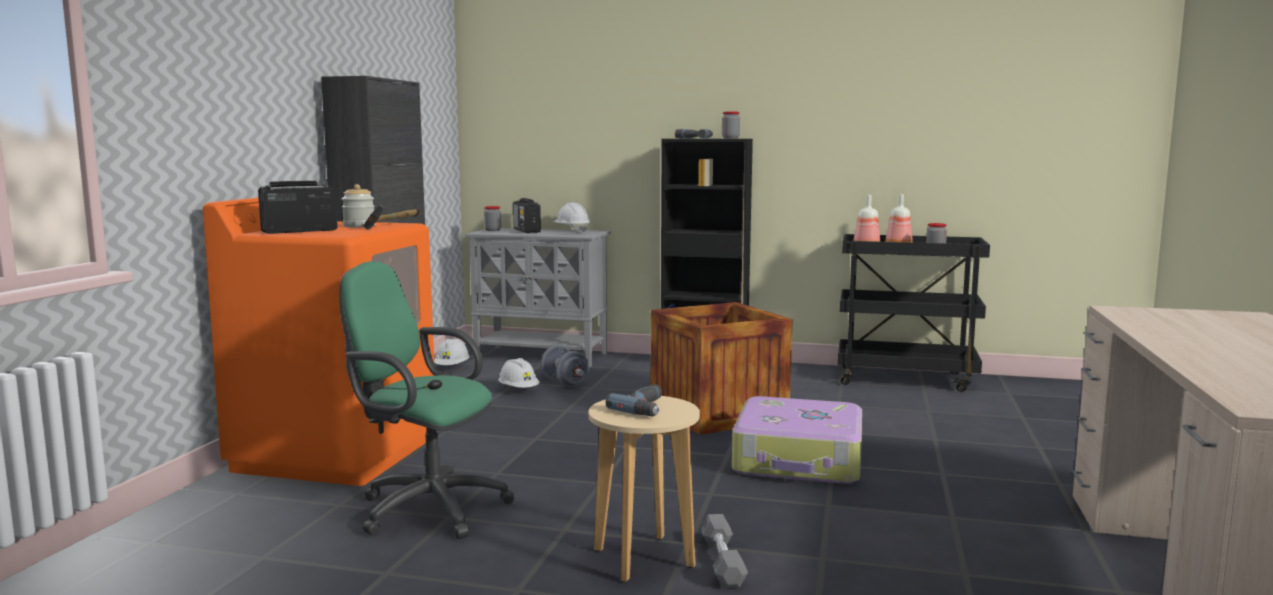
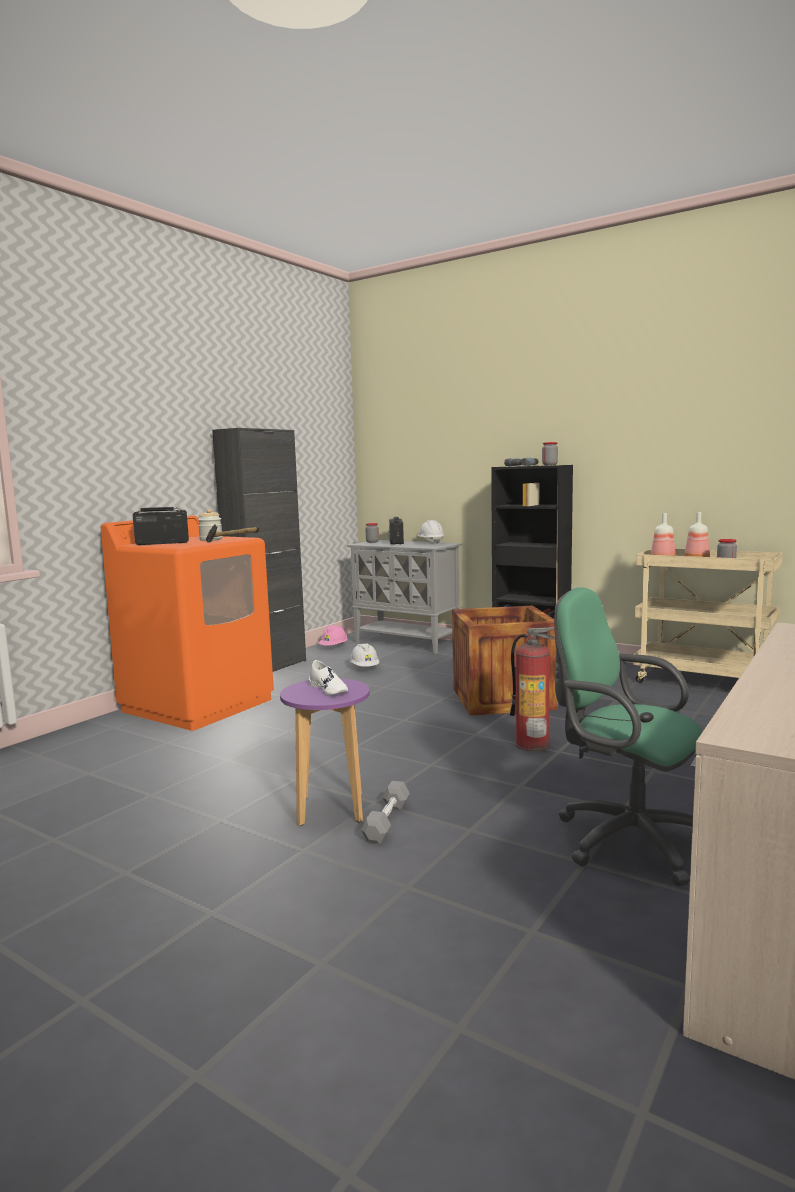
camera: 20 degrees right, 0 degrees up
green office chair [339,261,515,539] -> green office chair moved to [554,587,702,886]
white hard hat [434,339,470,365] -> pink hard hat [318,625,348,646]
grey dumbbell [541,345,589,388] -> none
beige stool [588,395,700,582] -> purple stool [280,678,370,826]
power drill [606,384,662,417] -> white shoe [309,660,348,695]
suitcase [732,396,862,484] -> fire extinguisher [510,627,555,752]
black cart [838,234,990,392] -> beige cart [633,549,783,683]

